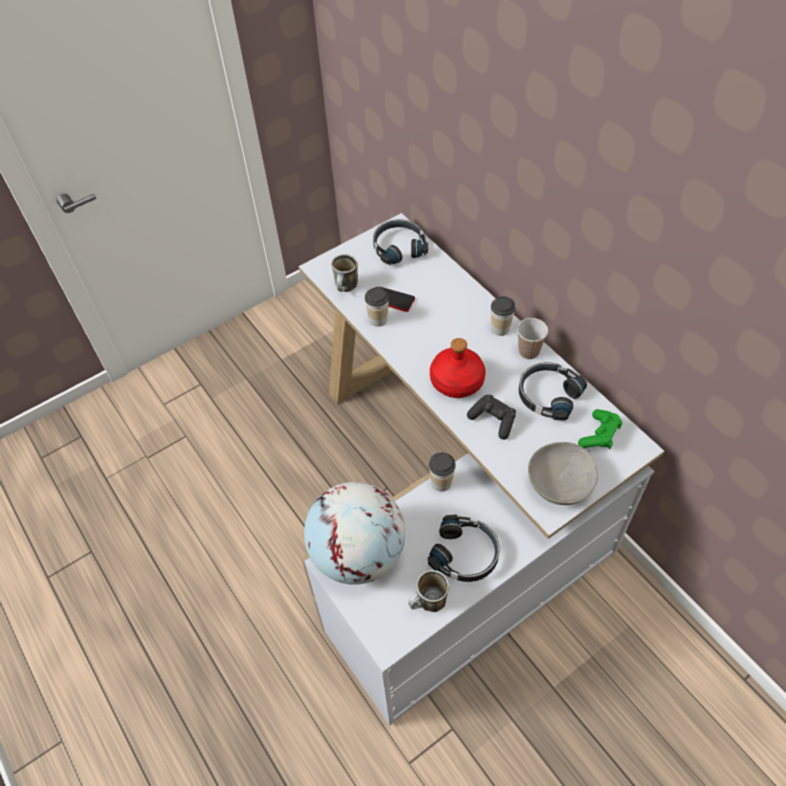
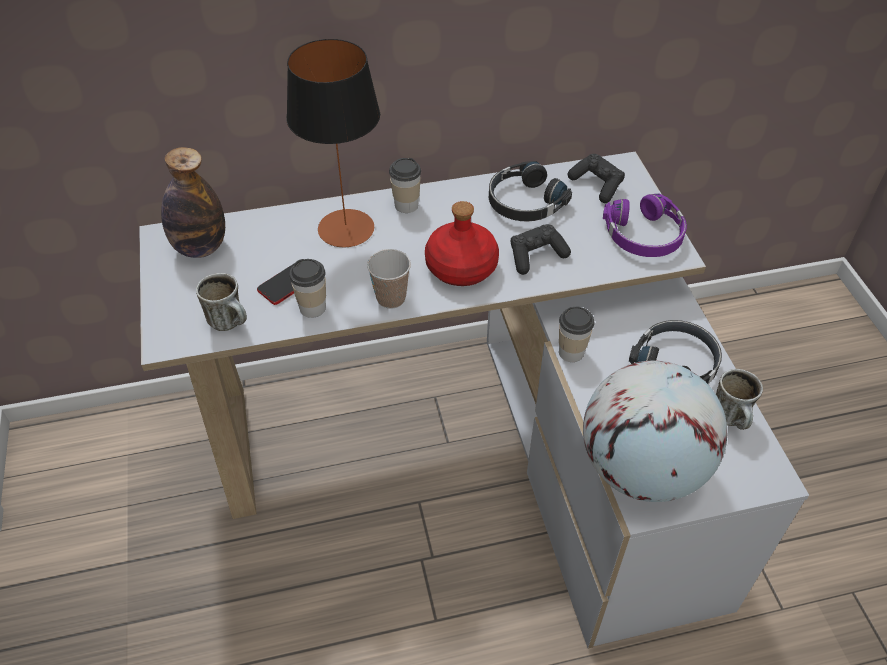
camera: 70 degrees left, 5 degrees down
black headphones [373,219,428,265] -> bottle [161,147,225,258]
cup [517,318,548,359] -> cup moved to [367,249,411,309]
grey bowl [528,442,598,505] -> purple headphones [603,193,687,257]
green game controller [578,409,622,449] -> black game controller [568,154,625,203]
none -> table lamp [286,39,380,247]

